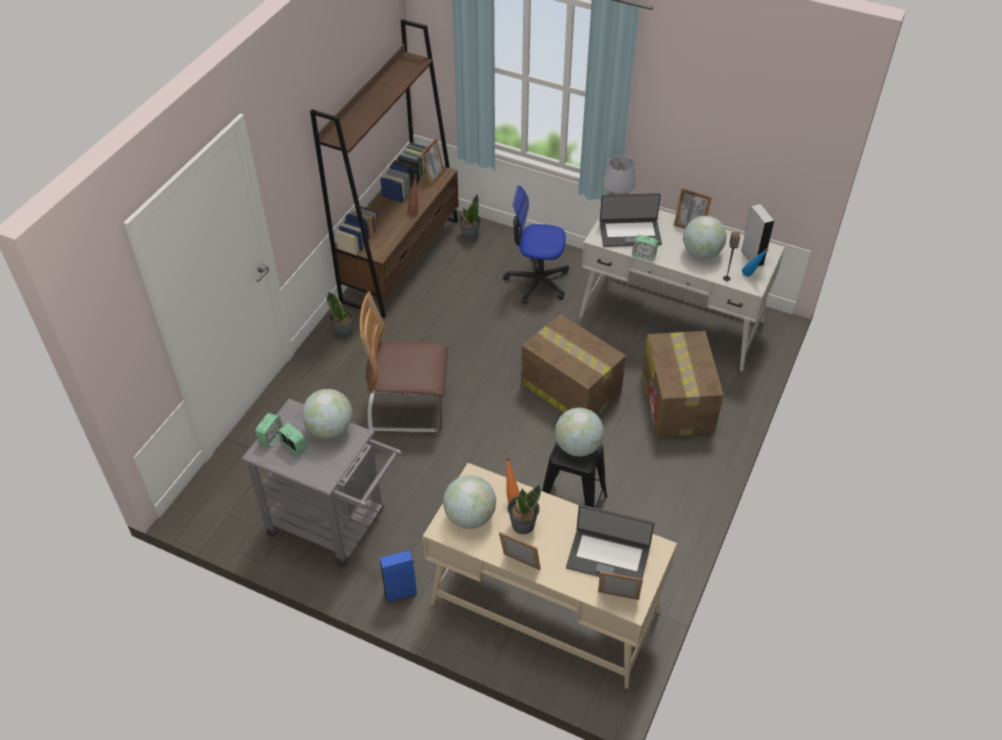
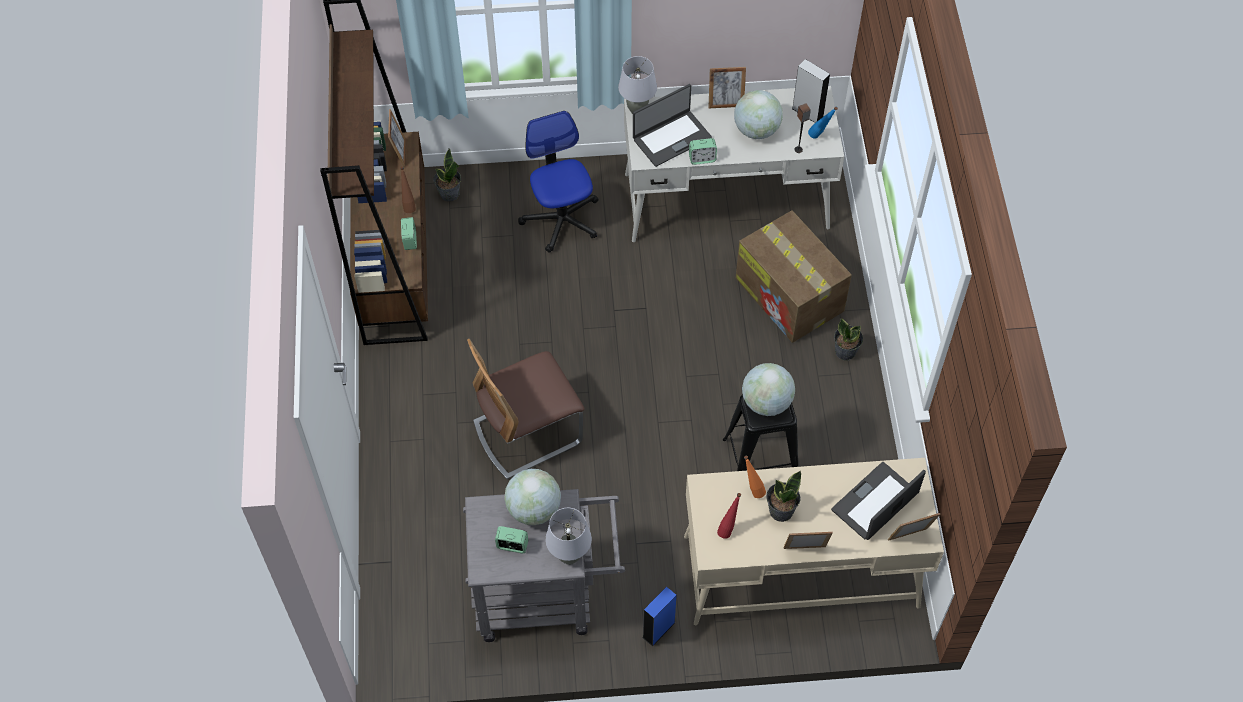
camera: 30 degrees left, 10 degrees up
alarm clock [255,413,282,447] -> alarm clock moved to [401,217,417,250]
potted plant [327,292,354,338] -> potted plant moved to [834,319,863,361]
globe [443,475,496,529] -> red bottle [717,493,741,539]
office chair [503,185,569,305] -> office chair turned 90 degrees clockwise [518,111,599,253]
cardboard box [521,314,626,416] -> none
laptop [566,504,655,579] -> laptop turned 150 degrees clockwise [831,462,926,540]
none -> grey table lamp [545,508,592,565]

